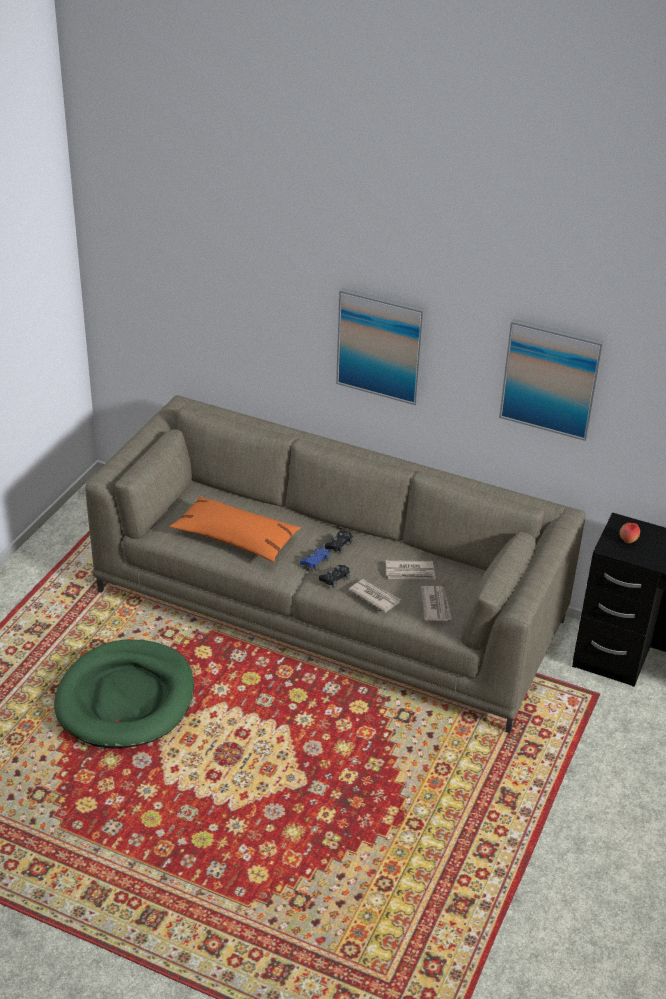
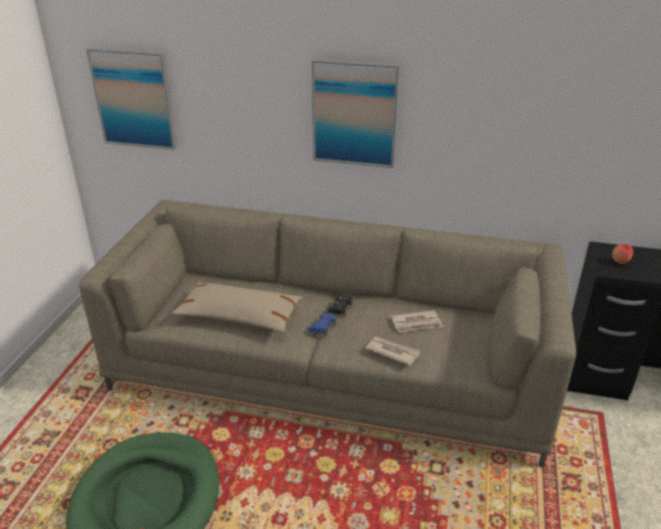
camera: 10 degrees left, 5 degrees down
orange pillow [170,496,301,562] -> beige pillow [172,282,302,332]
black game controller [319,565,350,588] -> none
newspaper [421,586,452,621] -> none
picture [499,319,604,441] -> picture moved to [86,48,177,150]

